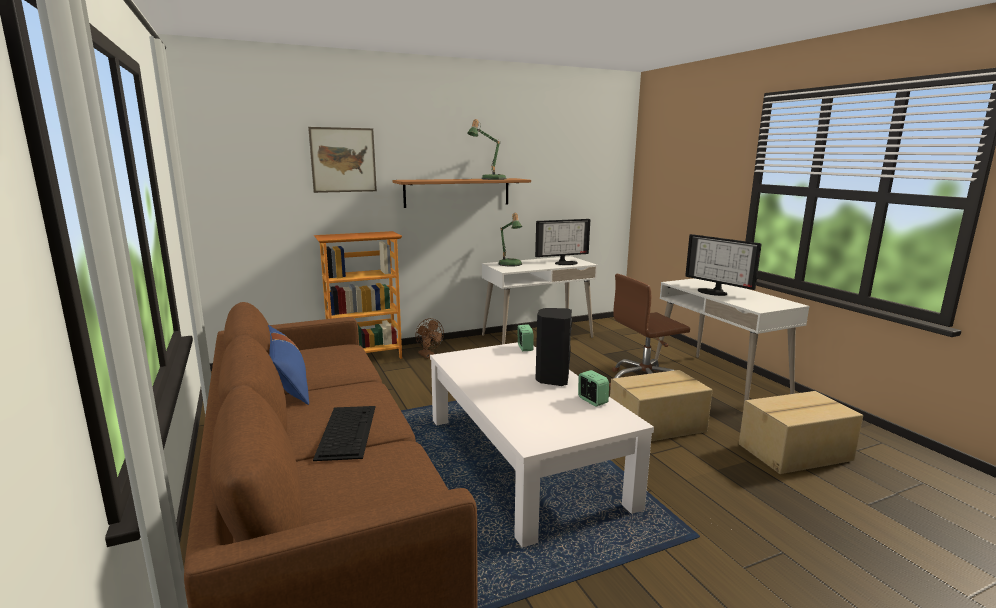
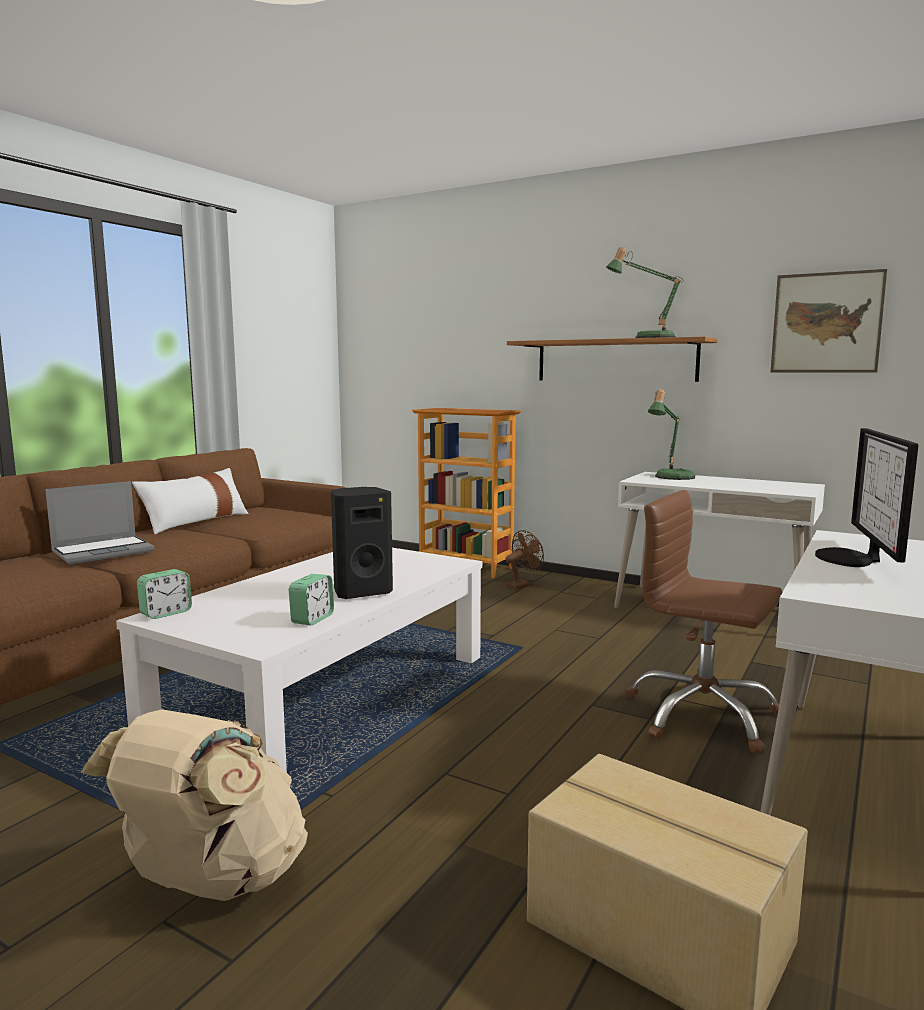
camera: 55 degrees right, 5 degrees down
blue pillow [268,325,309,405] -> white pillow [132,468,249,534]
picture [308,127,377,193] -> picture moved to [770,269,887,372]
keyboard [313,406,376,461] -> laptop [45,481,155,564]
brown fan [416,318,444,359] -> brown fan turned 150 degrees counterclockwise [505,530,544,589]
alarm clock [517,324,534,351] -> alarm clock moved to [137,569,192,619]
monitor [535,219,590,265] -> none
cardboard box [610,370,713,441] -> none
none -> beige backpack [80,709,308,901]

